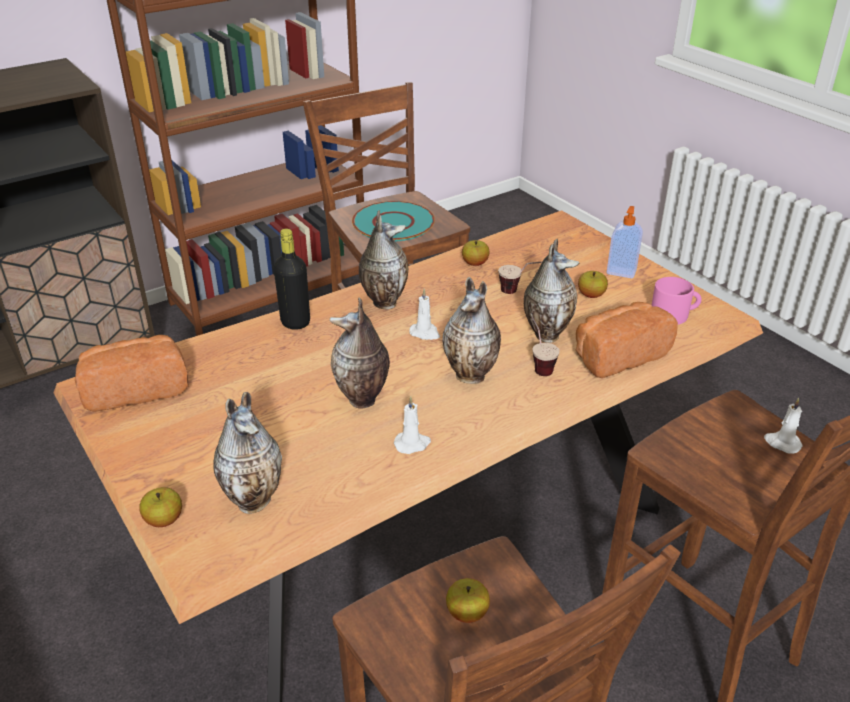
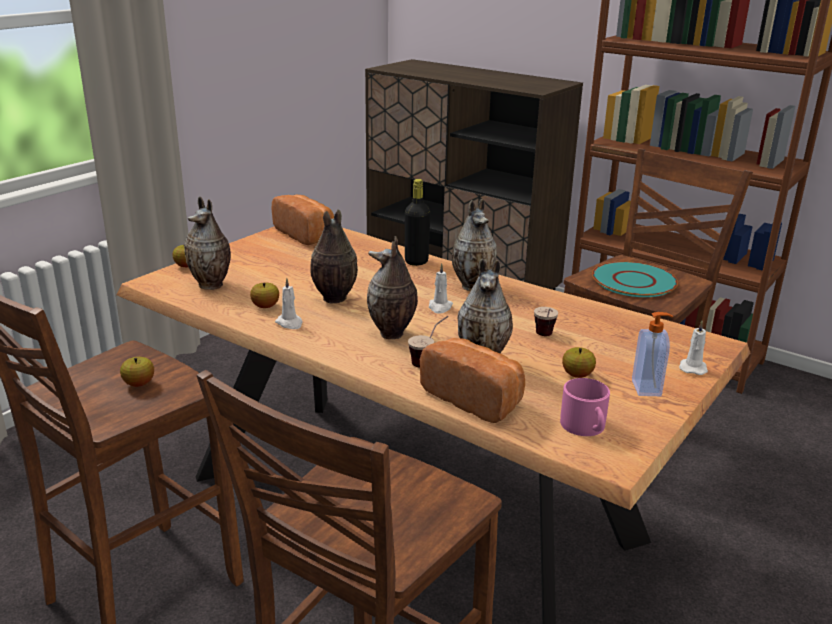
camera: 70 degrees right, 10 degrees down
apple [462,240,490,266] -> apple moved to [250,283,279,308]
white candle [764,398,803,453] -> white candle moved to [679,321,708,375]

